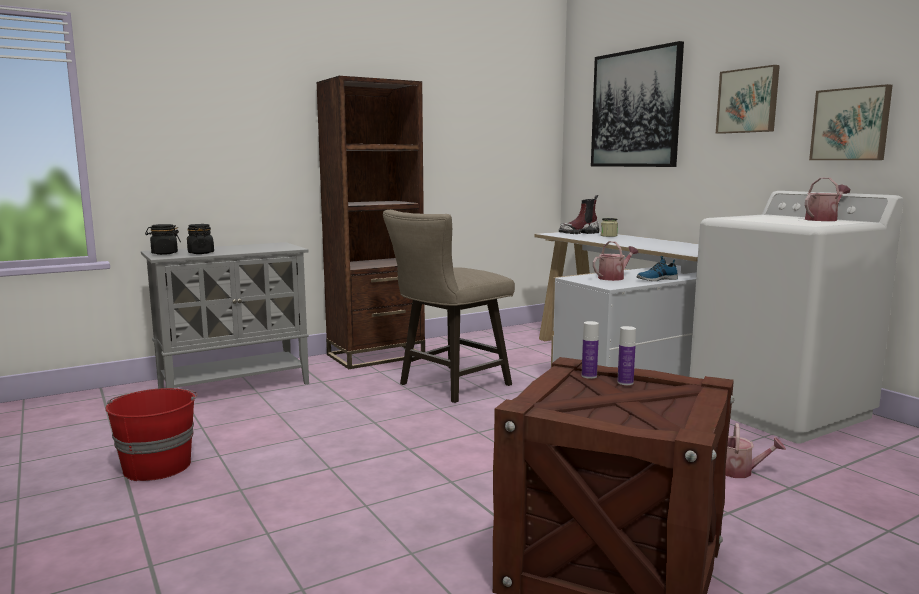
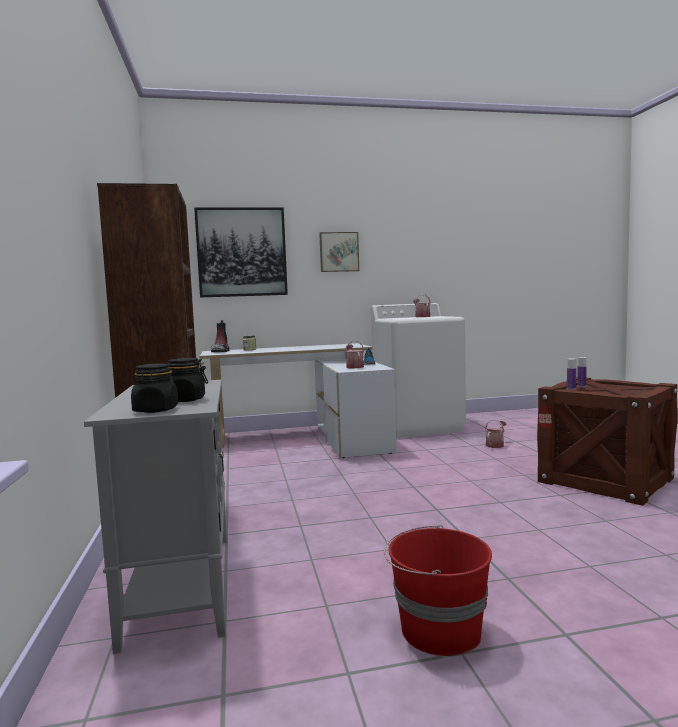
camera: 70 degrees left, 5 degrees down
beige stool [383,210,515,403] -> none
picture [809,84,893,160] -> none

